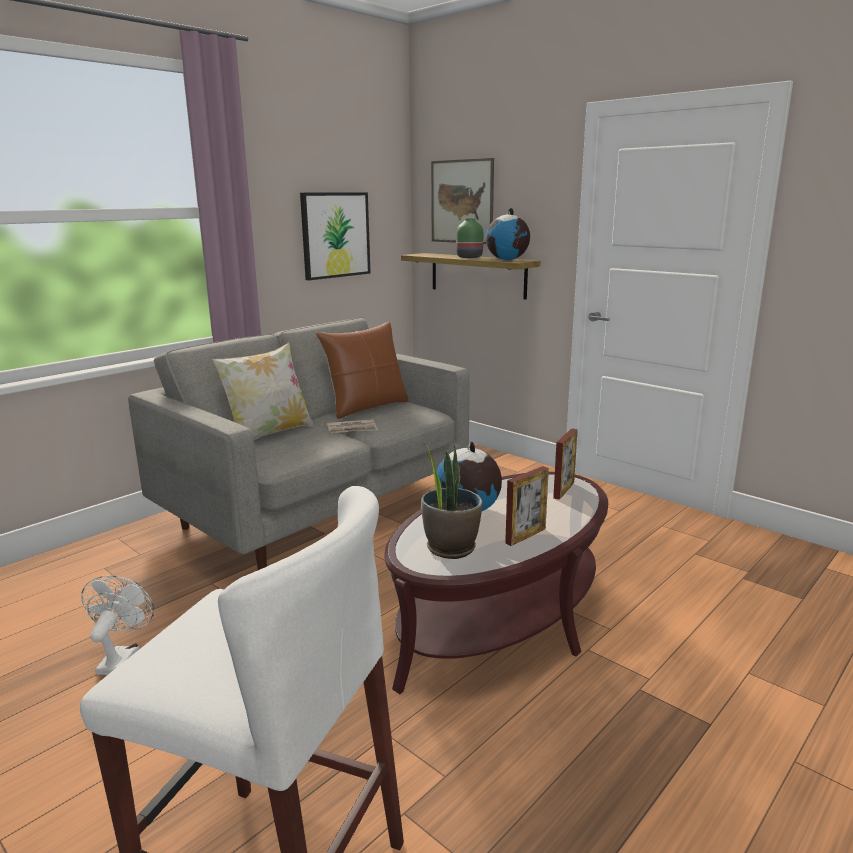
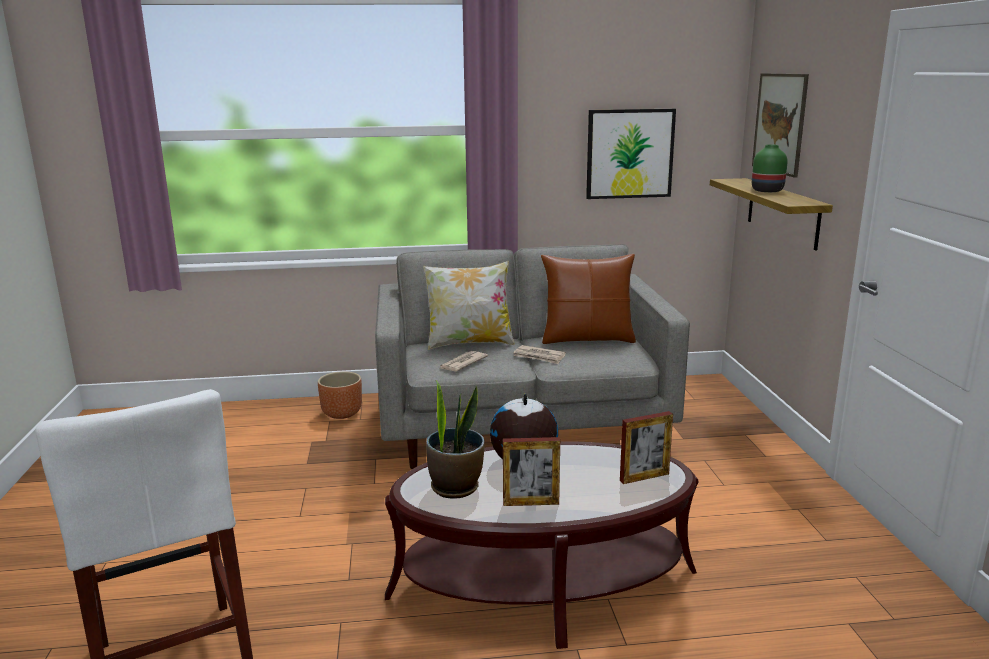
camera: 40 degrees right, 0 degrees up
white fan [81,576,154,675] -> none
globe [486,208,530,260] -> none
none -> brown planter [318,371,362,419]
none -> newspaper [439,351,488,371]

